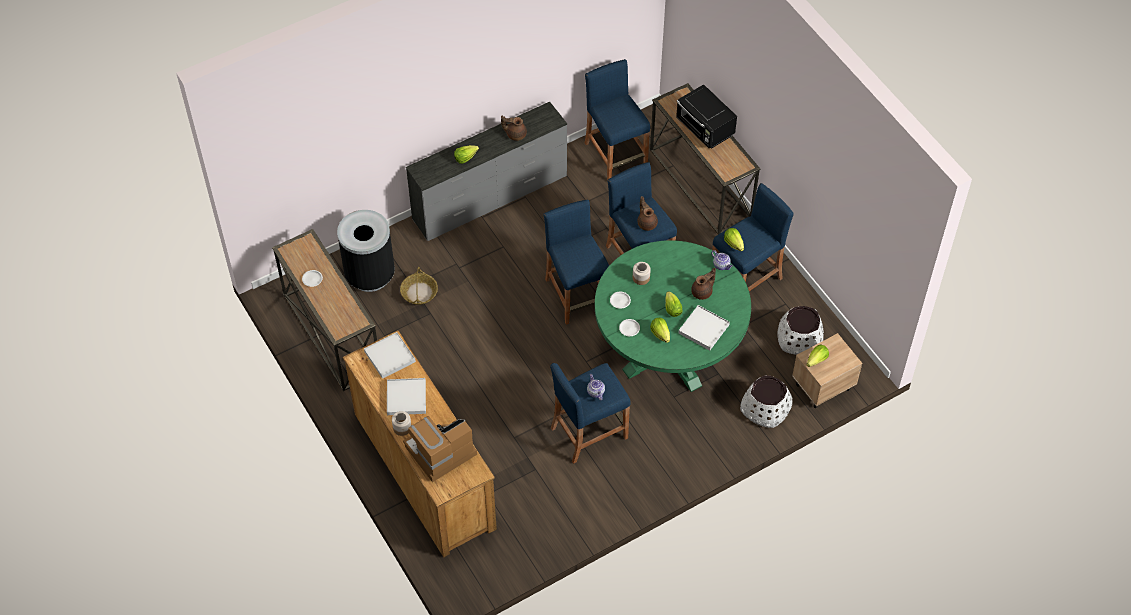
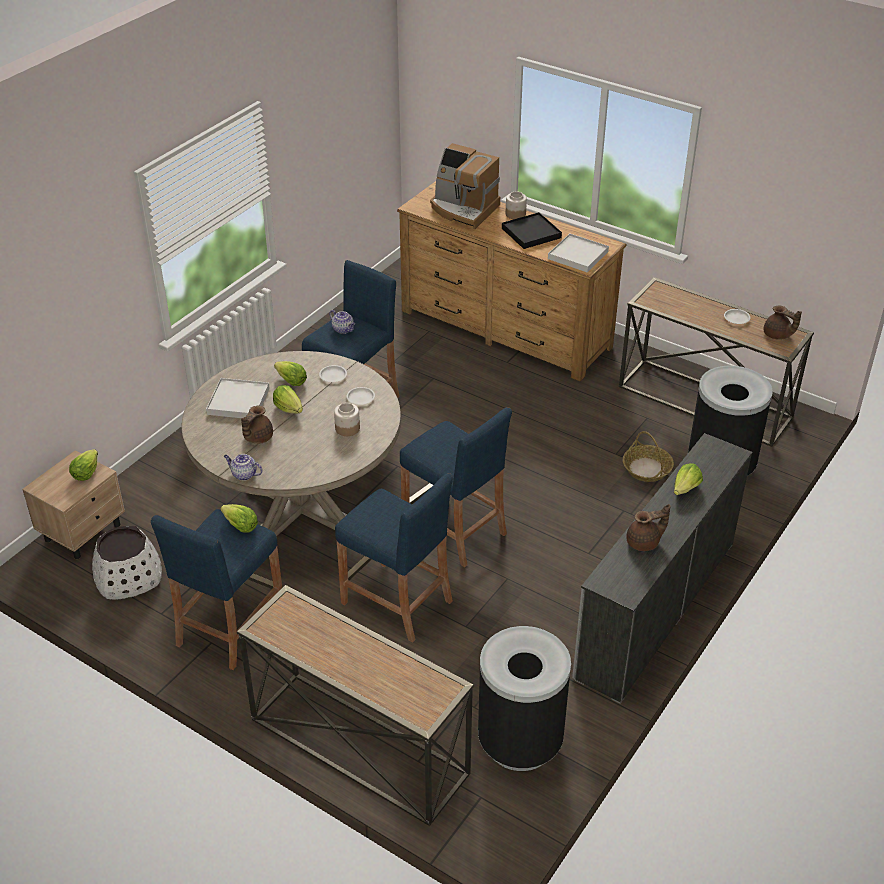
camera: 155 degrees right, 15 degrees down
white tray [387,378,426,415] -> black tray [502,212,562,249]
coffee machine [403,416,477,482] -> coffee machine turned 90 degrees clockwise [430,143,500,229]
blue stool [585,59,650,181] -> black trash can [478,626,571,771]
green dining table [595,240,751,392] -> beige dining table [182,351,401,537]
brown teapot [637,196,658,231] -> brown teapot moved to [763,306,802,340]
black microwave [676,84,737,149] -> none
white planter [740,375,793,428] -> none

